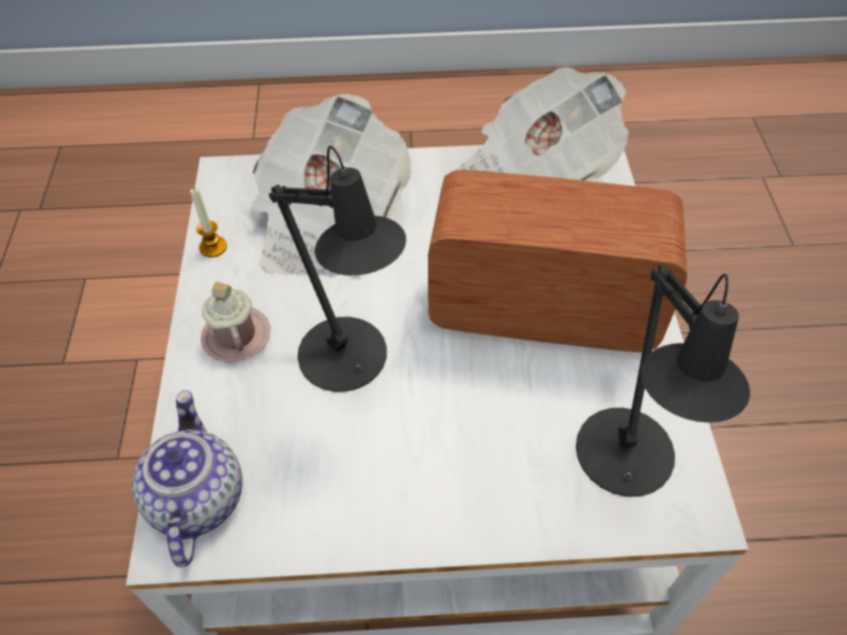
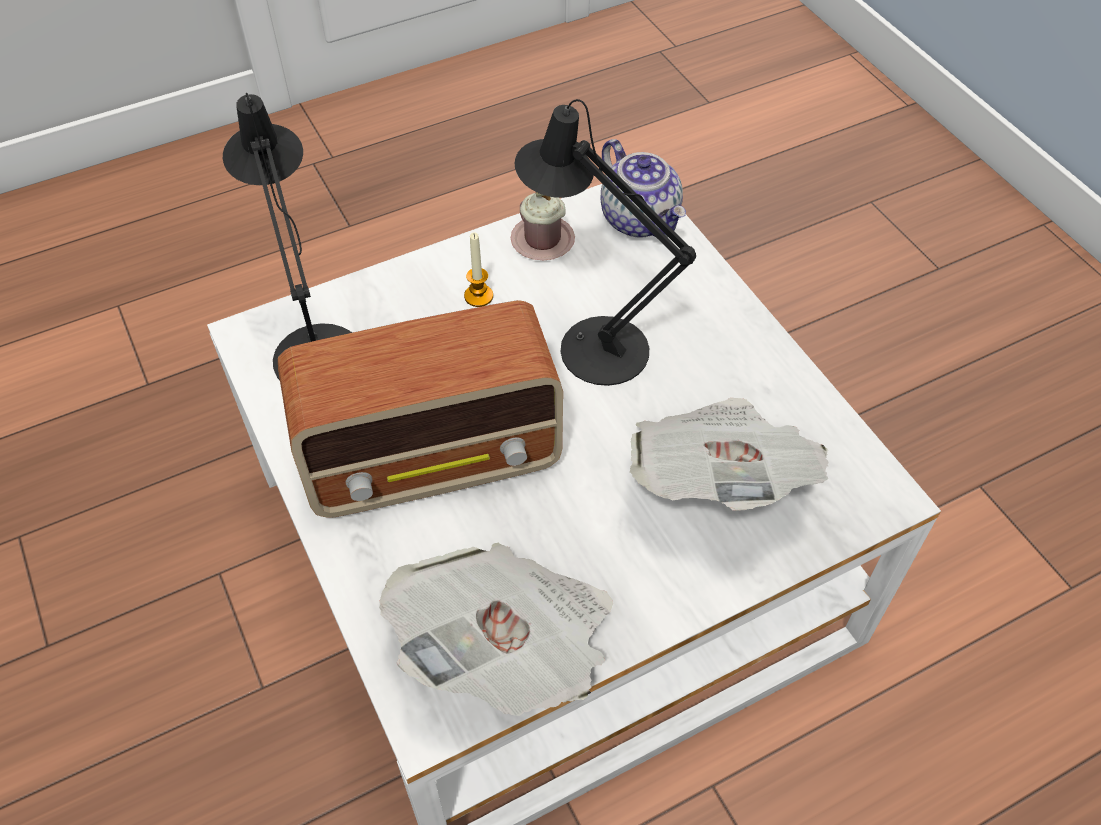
camera: 155 degrees right, 0 degrees up
candle [190,188,227,257] -> candle moved to [464,232,493,307]
pink mug [201,282,270,362] -> pink mug moved to [511,192,575,261]

